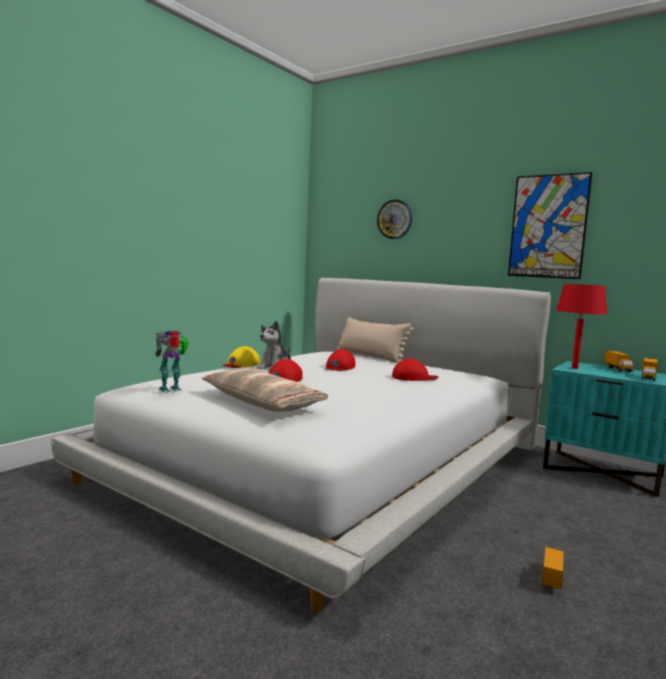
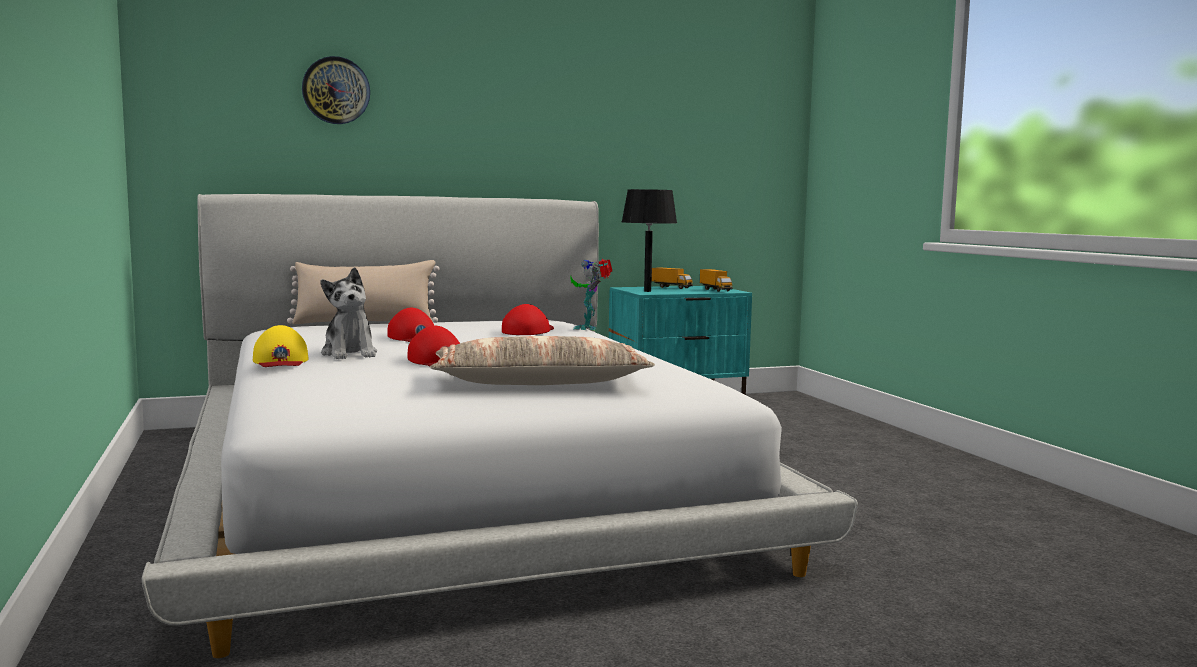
camera: 55 degrees left, 0 degrees up
toy robot [155,330,189,392] -> toy robot moved to [571,259,612,330]
picture [508,172,592,279] -> none
toy truck [542,547,564,590] -> none
red table lamp [556,284,607,369] -> black table lamp [621,189,677,292]

